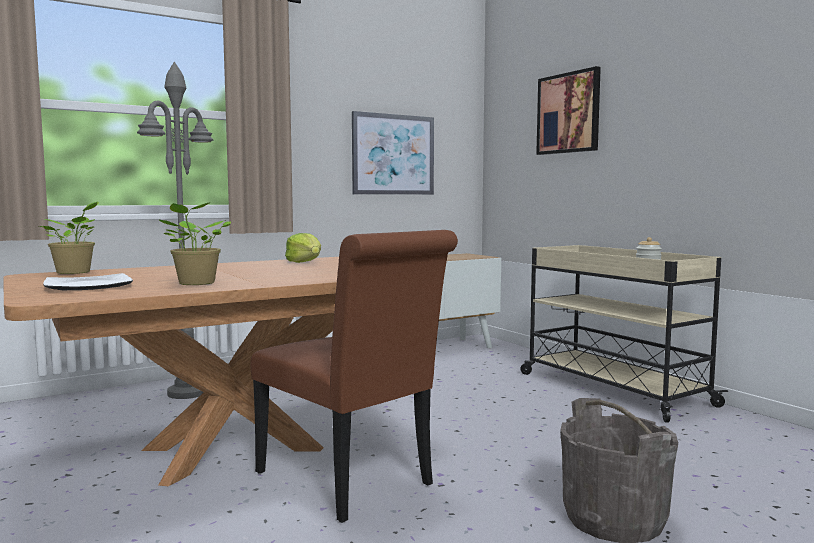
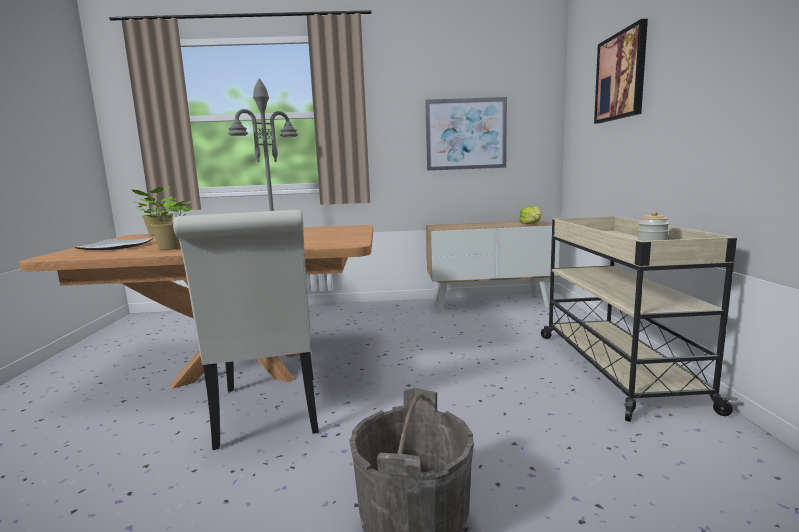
camera: 30 degrees right, 5 degrees up
brown chair [250,230,458,523] -> white chair [173,210,319,450]
lettuce [285,233,321,263] -> lettuce moved to [519,206,542,224]

